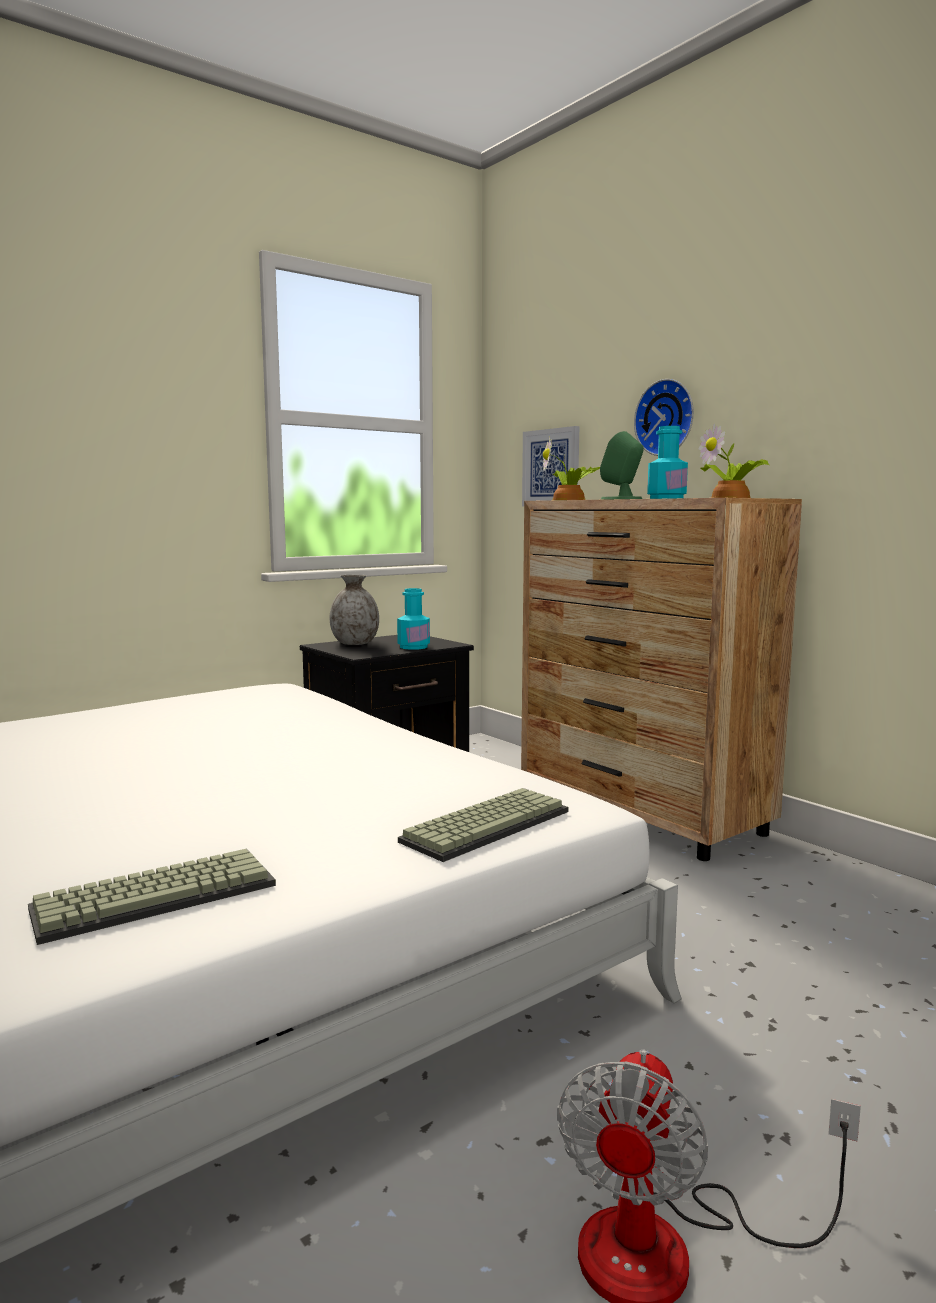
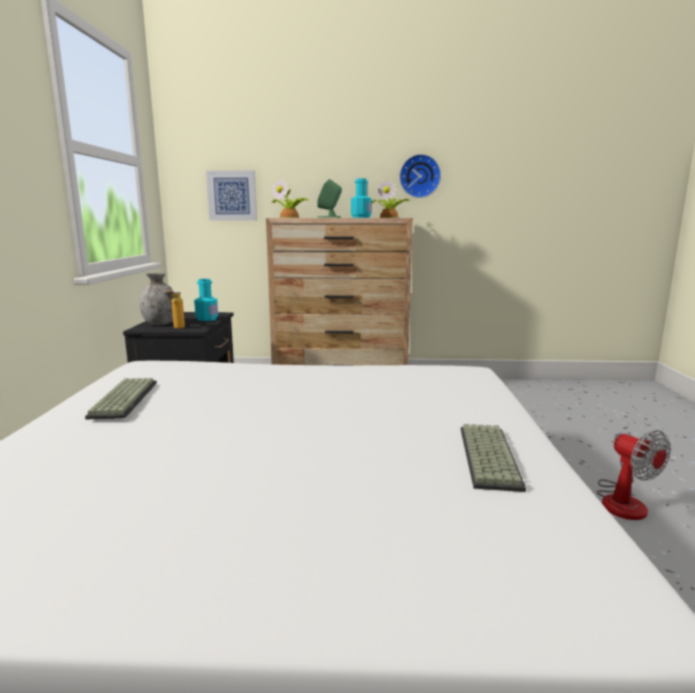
camera: 50 degrees left, 5 degrees up
keyboard [398,788,569,862] -> keyboard moved to [85,378,157,419]
wall clock [634,379,694,456] -> wall clock moved to [399,154,441,198]
none -> bottle [165,286,185,329]

